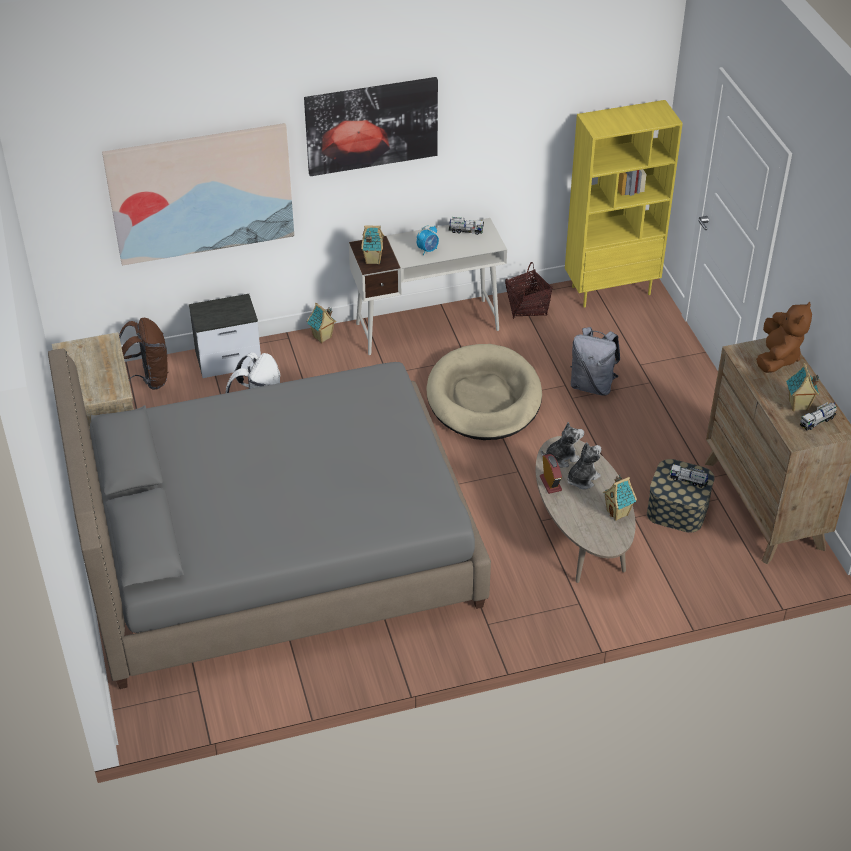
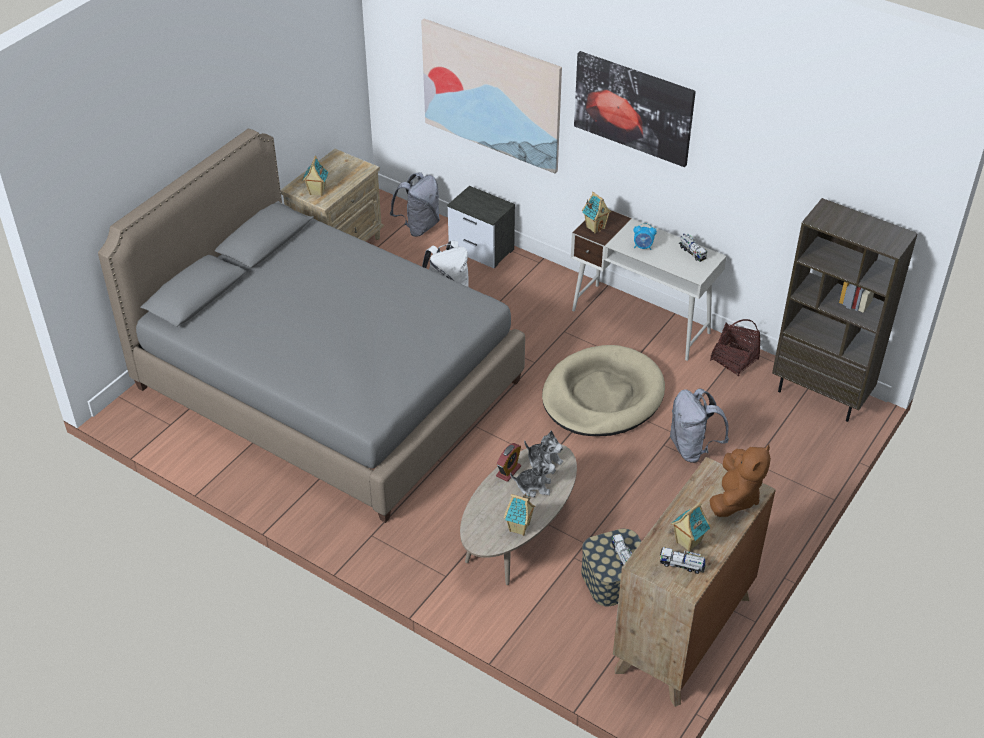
camera: 50 degrees right, 0 degrees up
brown backpack [119,318,168,390] -> grey backpack [390,172,440,237]
toy house [307,303,336,343] -> toy house moved to [303,156,328,196]
yellow bookcase [565,100,683,307] -> brown bookcase [772,198,918,422]
brown plush toy [756,301,812,373] -> brown plush toy turned 45 degrees counterclockwise [709,444,771,517]

